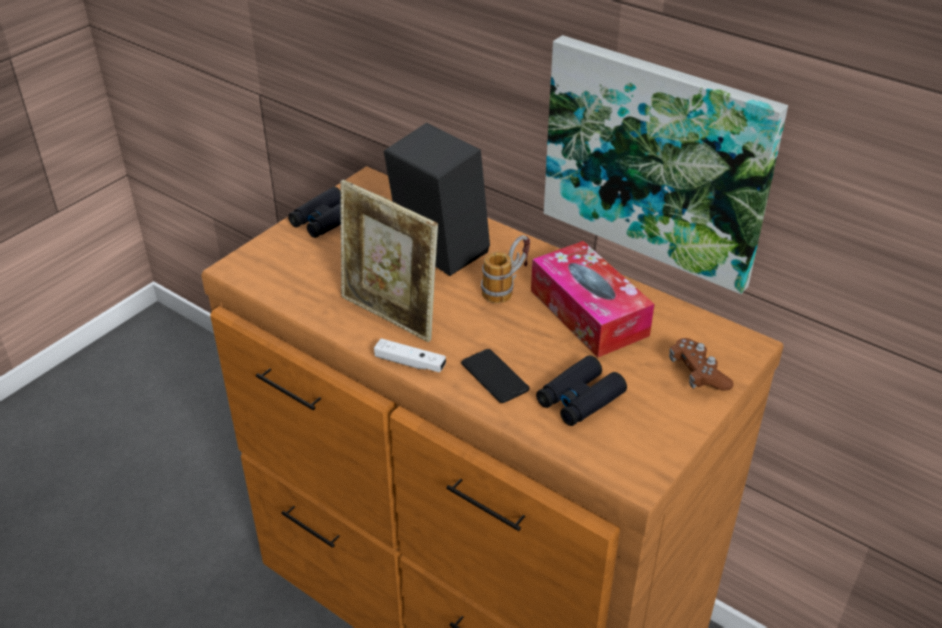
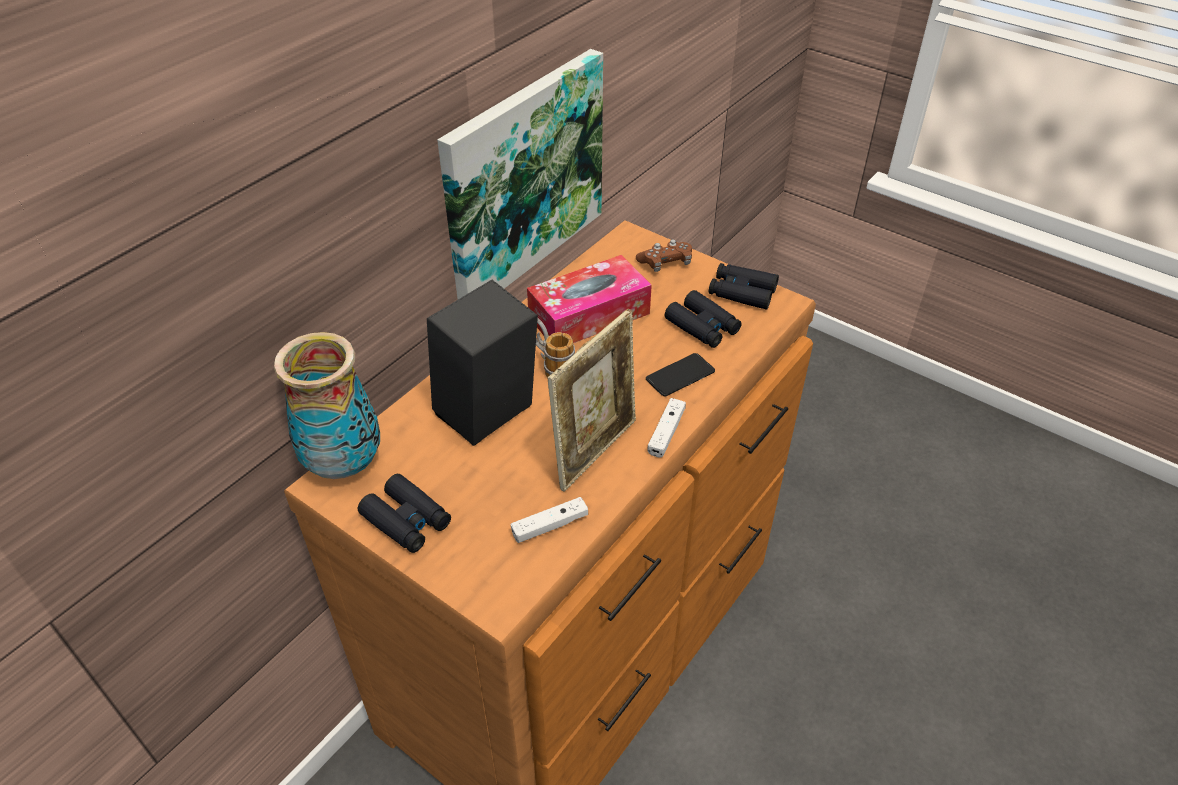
camera: 90 degrees left, 5 degrees up
none -> vase [274,332,380,479]
none -> white game controller [511,497,588,543]
none -> black binoculars [709,263,779,310]

